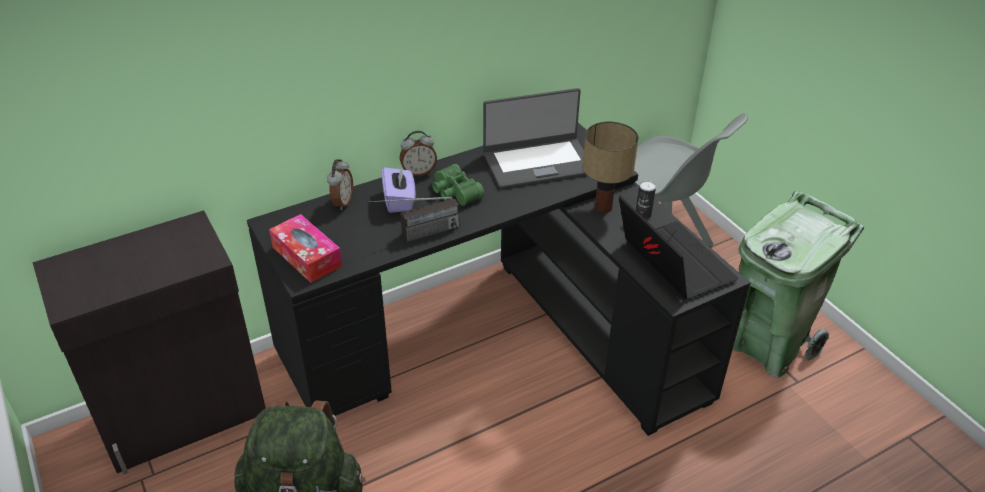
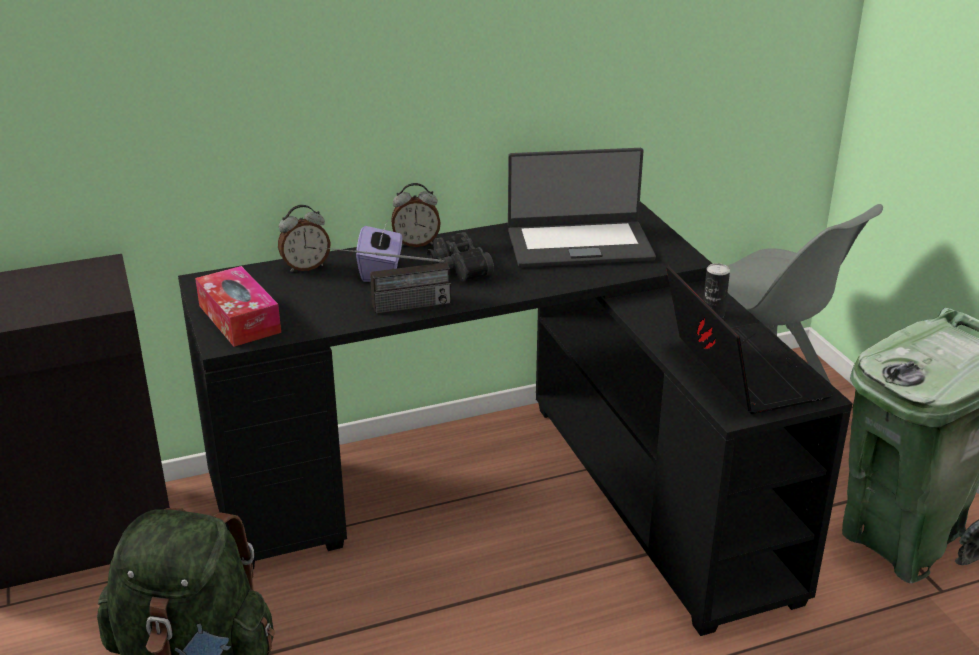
camera: 10 degrees right, 10 degrees down
alarm clock [327,159,353,210] -> alarm clock turned 45 degrees clockwise [278,205,331,272]
green binoculars [432,164,484,206] -> black binoculars [427,232,494,281]
table lamp [583,122,639,213] -> none

